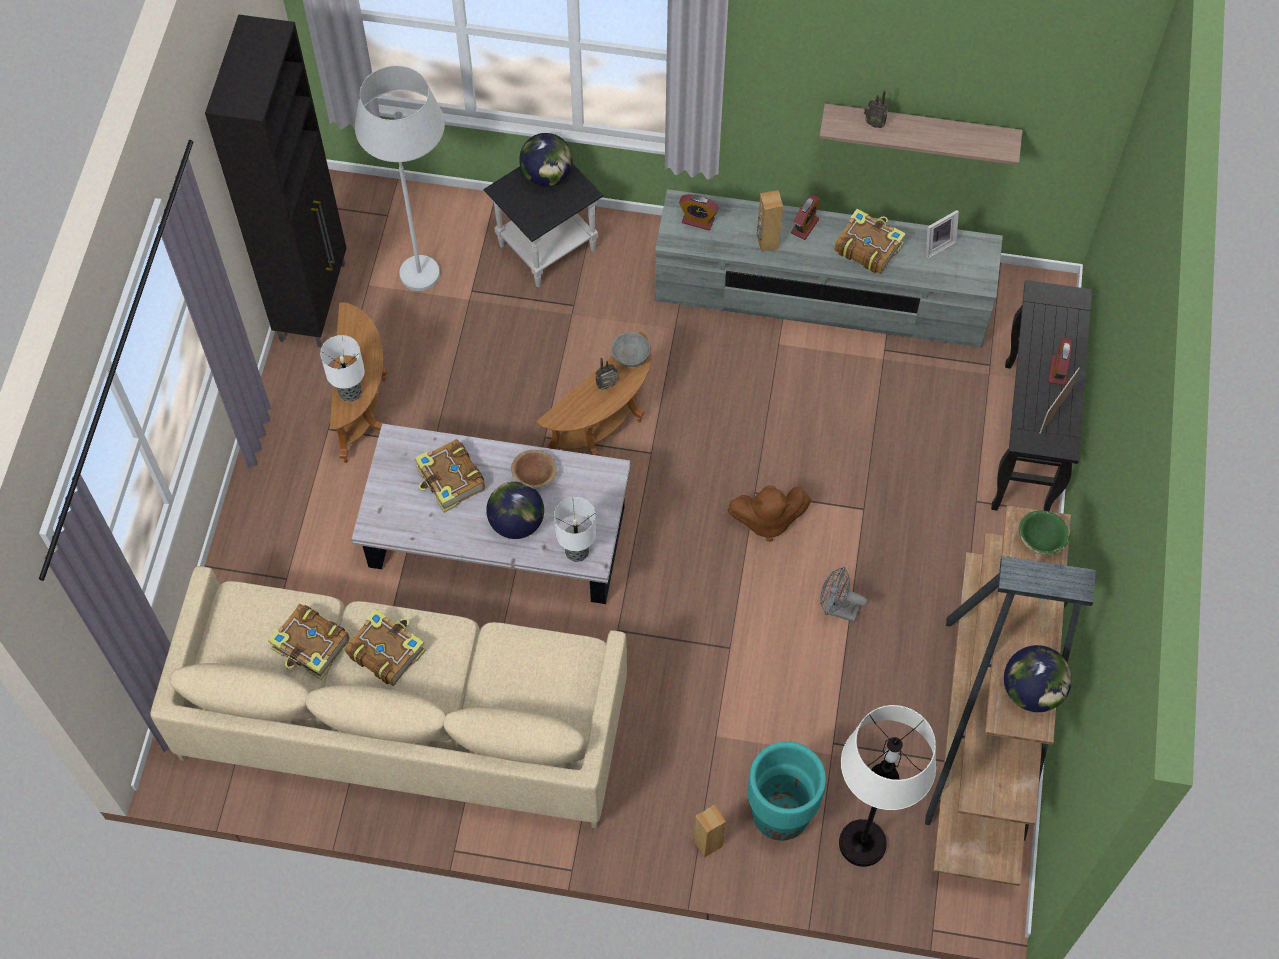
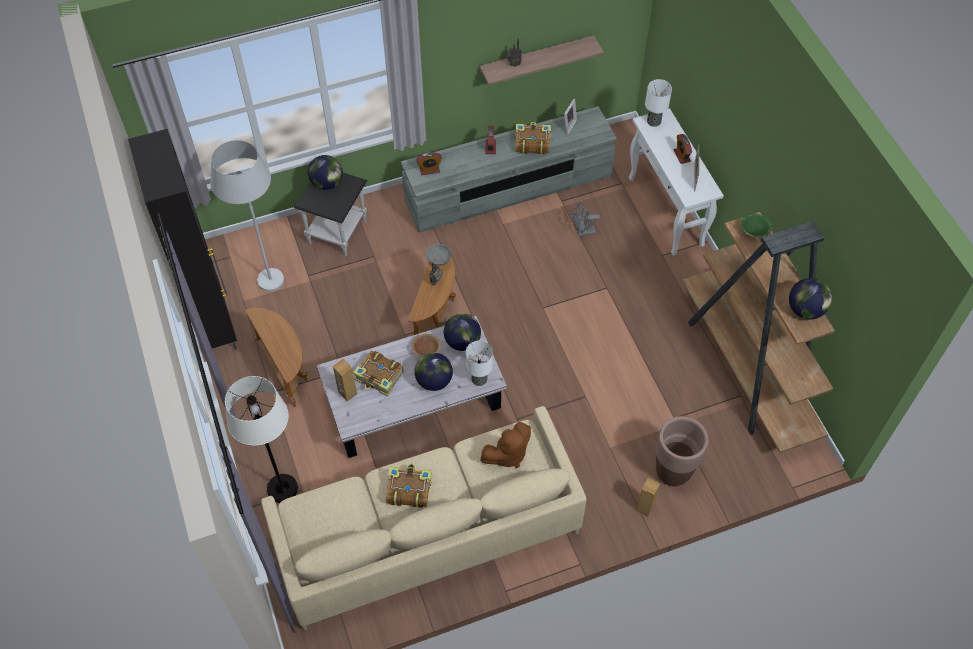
camera: 30 degrees left, 5 degrees down
book [268,604,350,680] -> none
table lamp [320,335,365,402] -> table lamp moved to [645,79,672,127]
brown plush toy [728,485,811,542] -> brown plush toy moved to [480,422,531,468]
turquoise planter [748,741,826,841] -> brown planter [656,416,708,486]
brown speaker [757,190,783,252] -> brown speaker moved to [333,359,357,401]
grey fan [820,567,868,622] -> grey fan moved to [573,204,600,236]
white floor lamp [839,705,936,867] -> white floor lamp moved to [225,376,298,503]
black console table [991,280,1092,512] -> white console table [629,108,724,256]
none -> globe [444,313,481,351]

